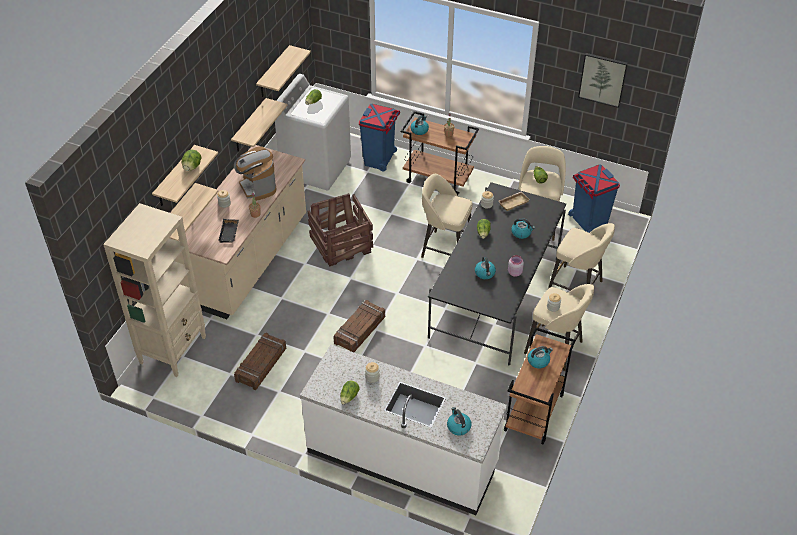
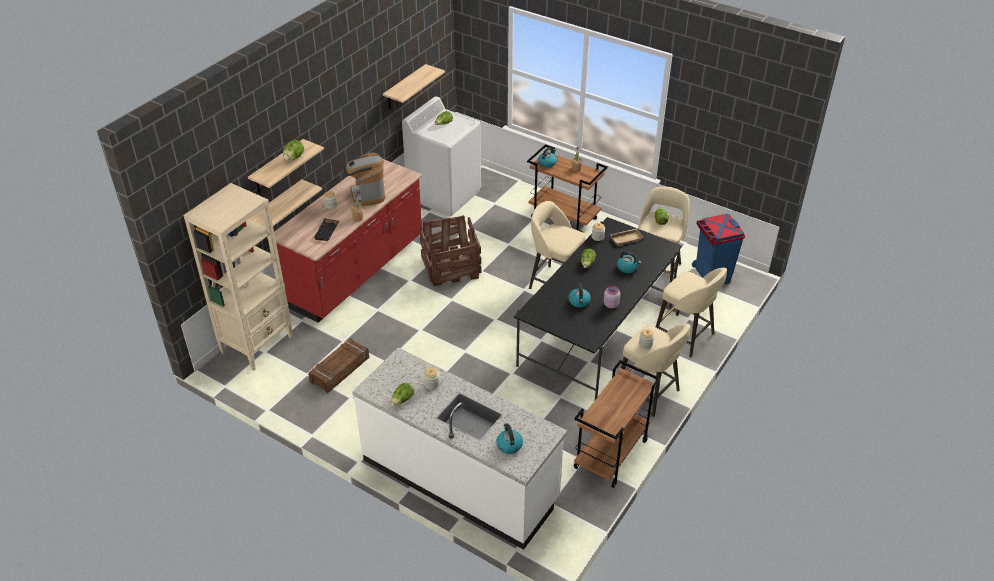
camera: 10 degrees right, 5 degrees down
beige counter [175,145,306,319] -> red counter [267,159,422,323]
shelf [231,98,288,151] -> none
crate [333,300,385,352] -> none
blue trash can [359,104,400,171] -> none
kettle [528,346,553,368] -> none
picture [578,53,628,108] -> none

